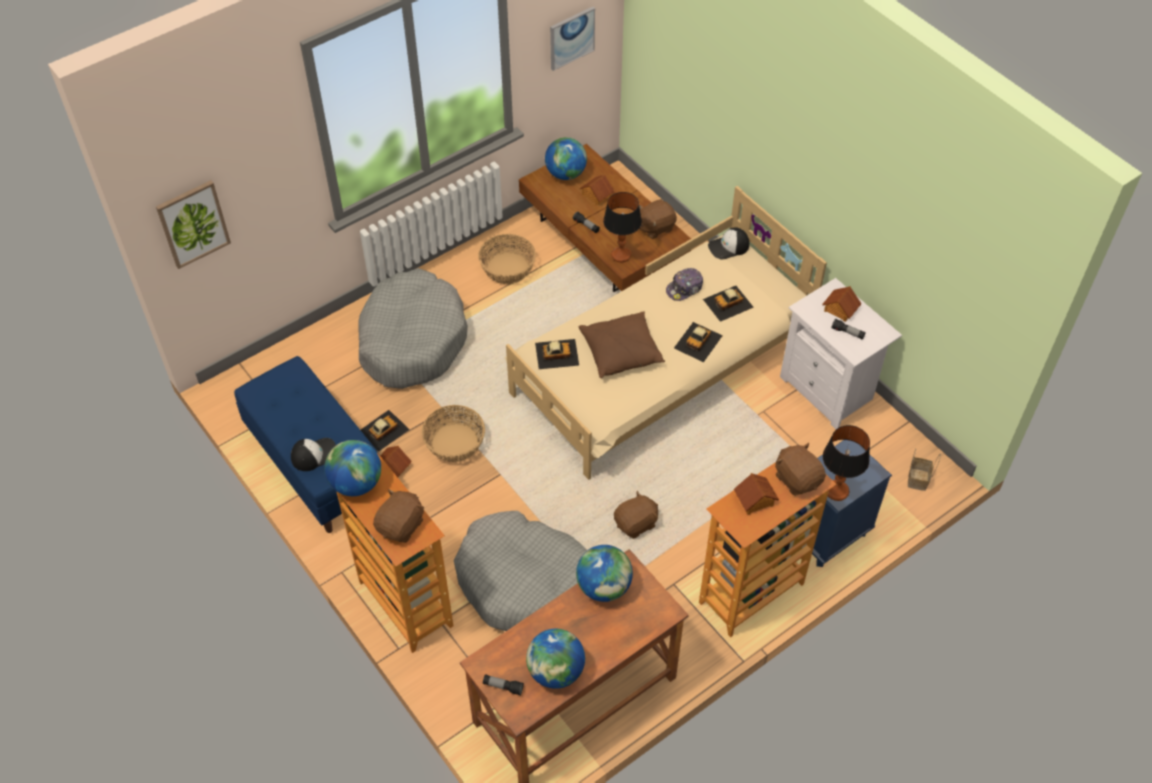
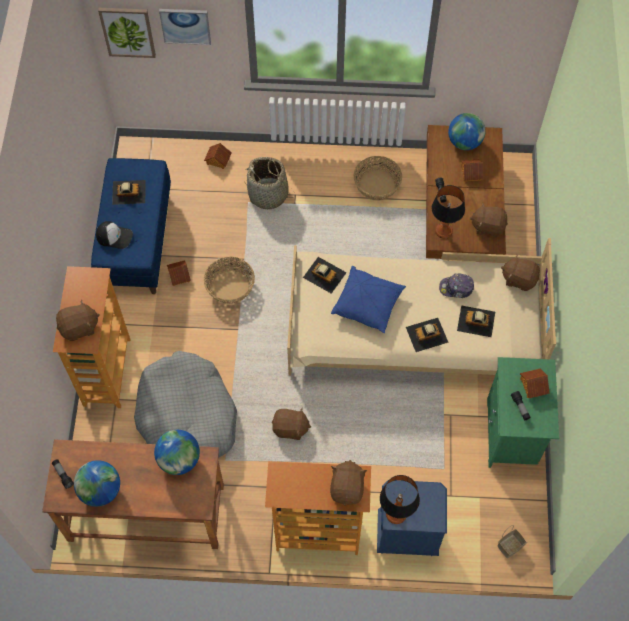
camera: 40 degrees right, 10 degrees up
globe [324,440,381,496] -> none
grey dog bed [358,268,468,389] -> basket [245,157,295,209]
toy car [361,410,410,452] -> toy car moved to [112,180,146,205]
picture [550,7,595,71] -> picture moved to [159,9,211,45]
brown pillow [579,311,665,378] -> blue pillow [331,266,406,333]
cap [708,227,749,260] -> brown plush toy [501,254,540,291]
toy house [733,473,779,515] -> toy house moved to [204,143,232,169]
white nightstand [780,278,902,429] -> green nightstand [487,357,559,468]

